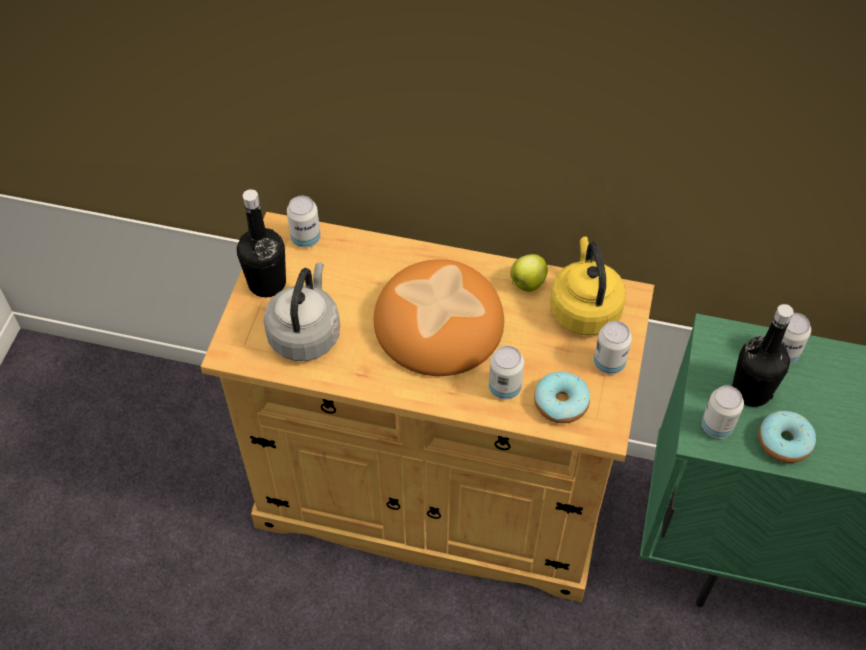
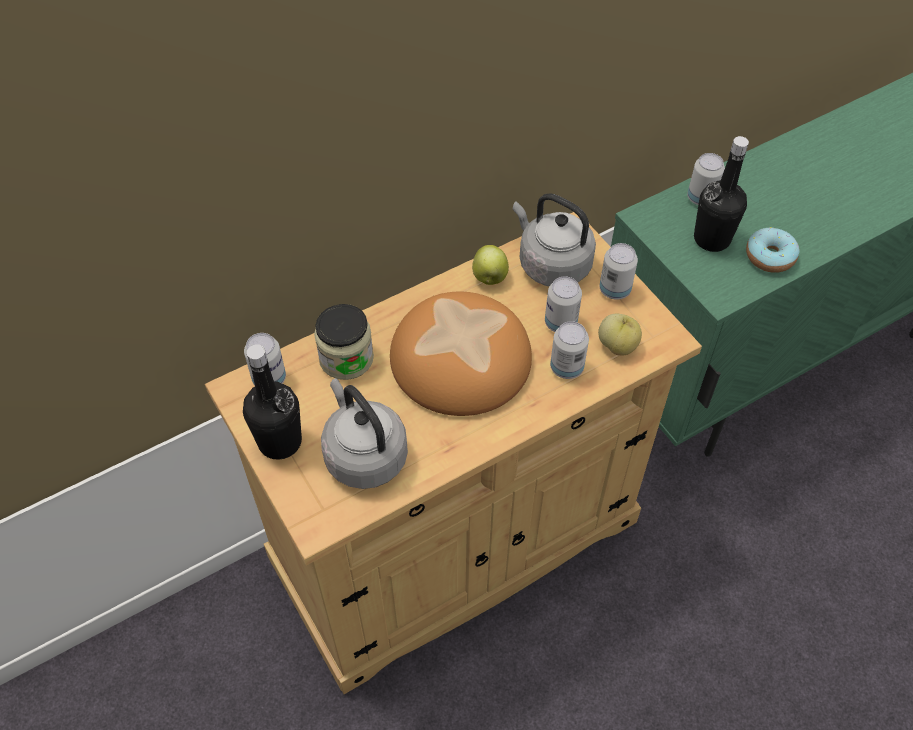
camera: 45 degrees left, 0 degrees up
donut [534,371,590,423] -> apple [598,314,642,356]
yellow kettle [550,236,626,335] -> grey kettle [513,193,596,286]
can [702,386,744,438] -> can moved to [545,276,582,332]
none -> jar [314,304,374,380]

